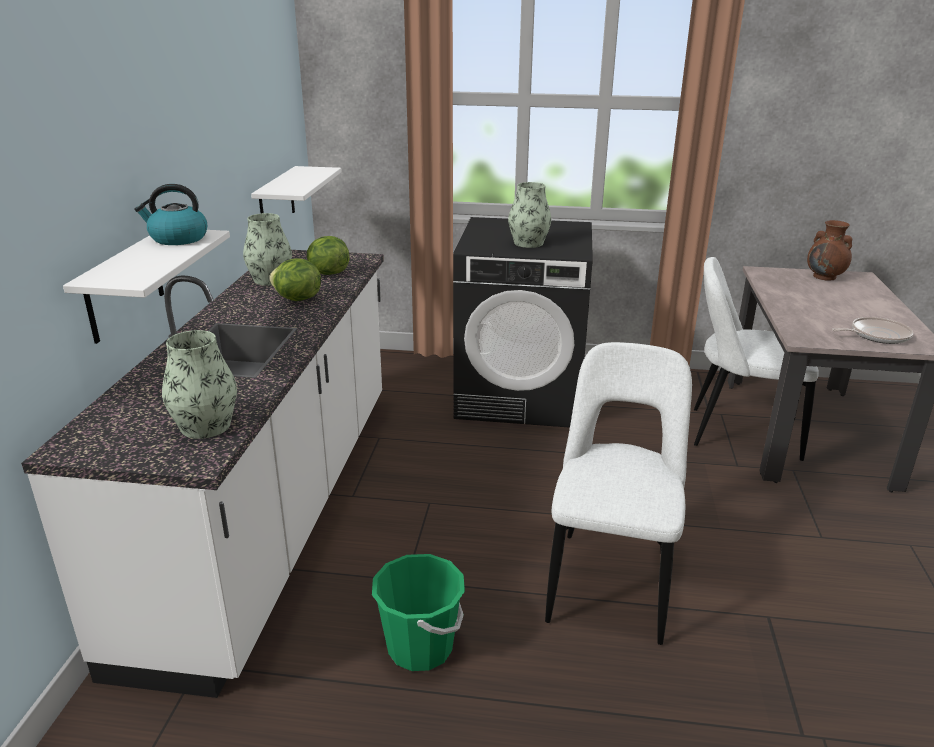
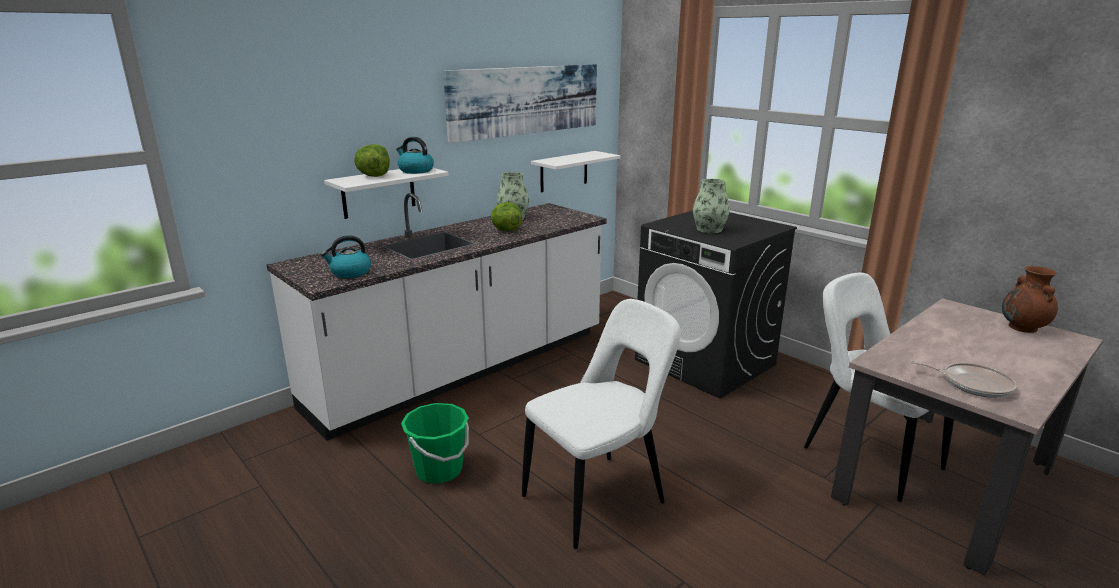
camera: 40 degrees right, 5 degrees down
vase [162,330,237,439] -> kettle [321,235,371,278]
lettuce [307,236,350,275] -> lettuce moved to [354,144,389,177]
none -> picture [443,64,597,143]

